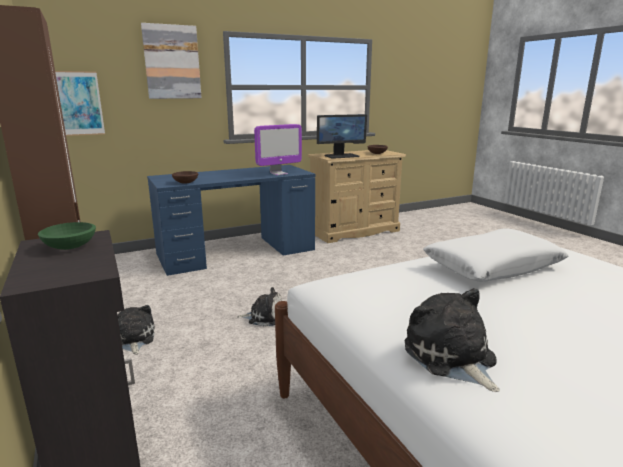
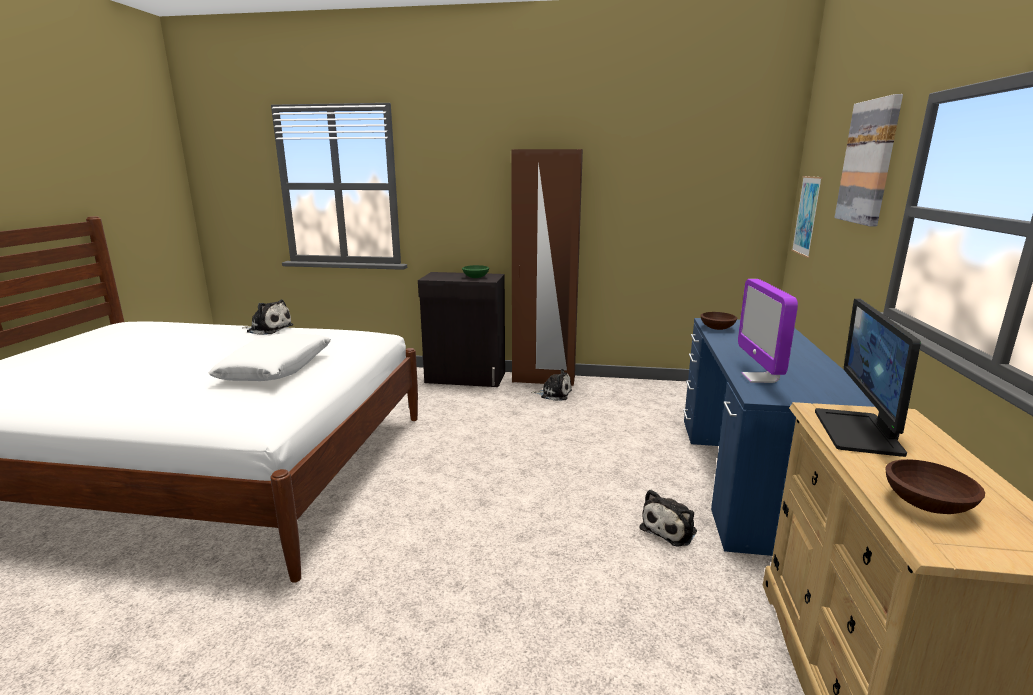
camera: 125 degrees right, 0 degrees up
plush toy [237,287,282,327] -> plush toy moved to [639,490,697,547]

